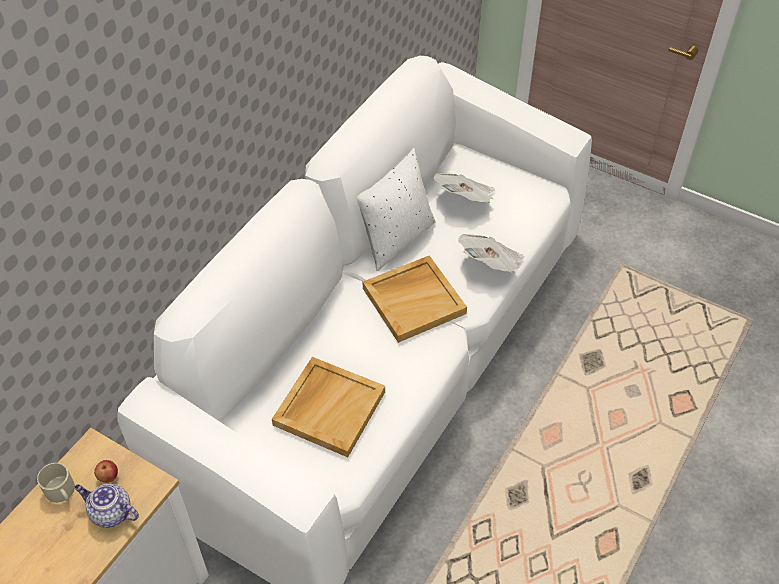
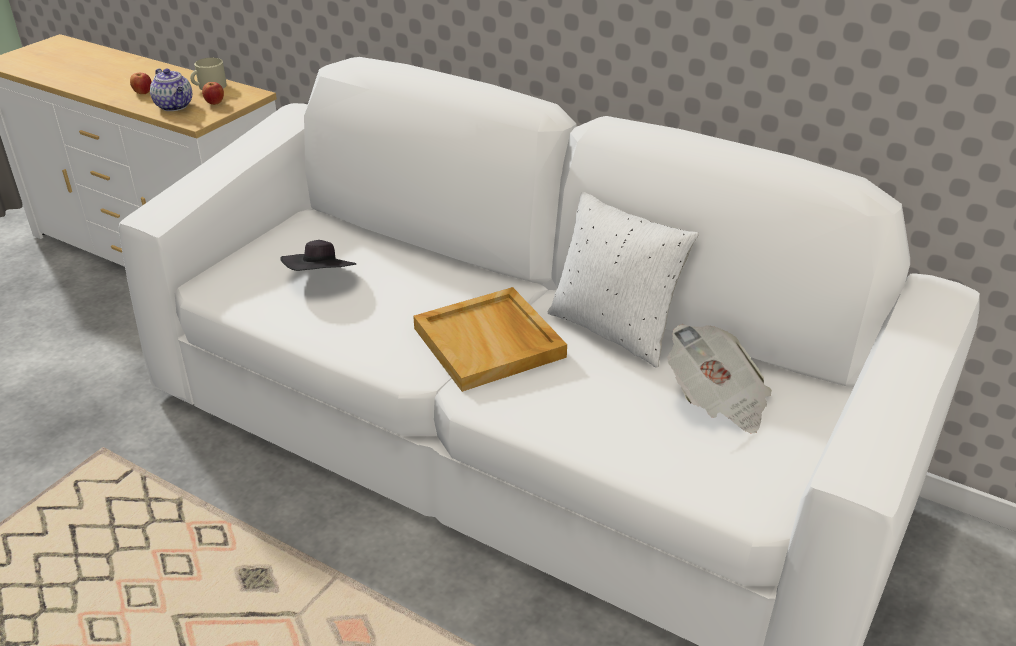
camera: 90 degrees right, 15 degrees down
teapot [74,483,139,528] -> teapot turned 120 degrees clockwise [150,68,192,111]
beige tray [272,357,385,457] -> black hat [280,240,357,271]
newspaper [458,234,524,273] -> none
none -> apple [130,73,152,94]

